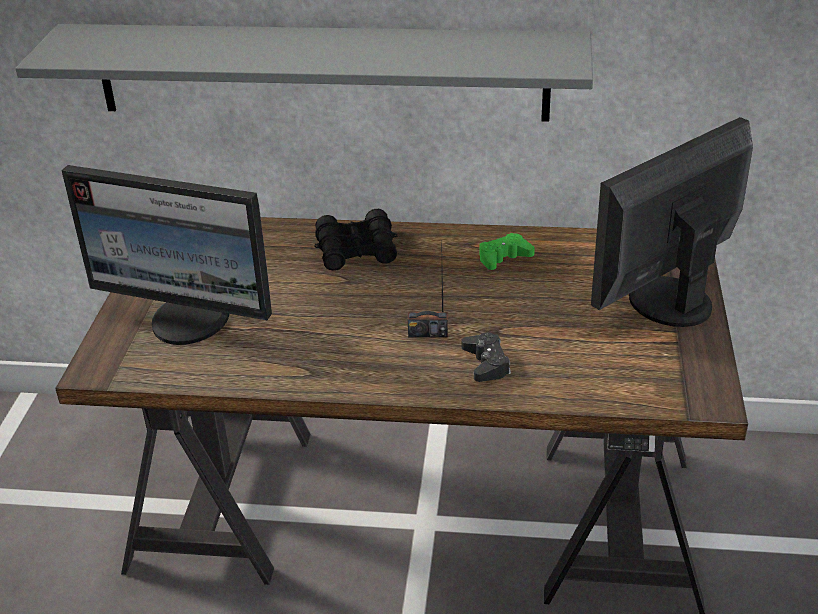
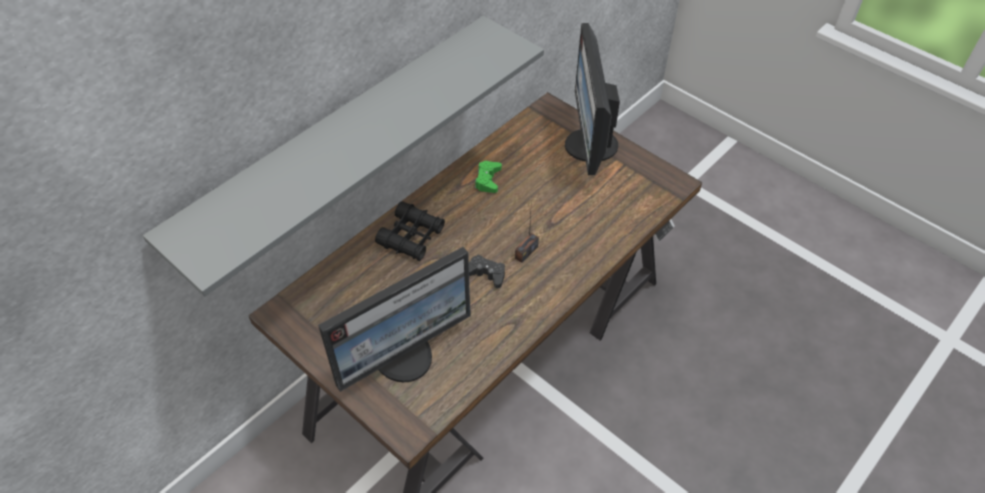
camera: 55 degrees left, 15 degrees up
black game controller [461,333,511,382] -> black game controller moved to [469,255,505,288]

